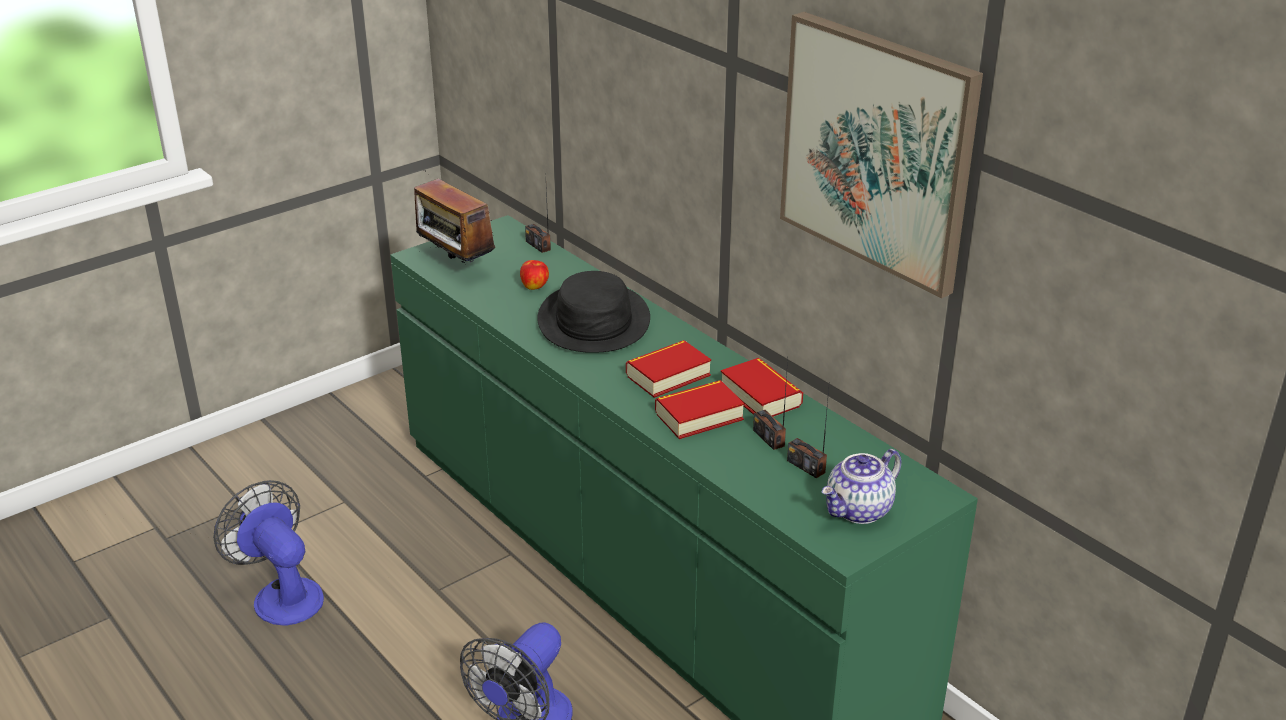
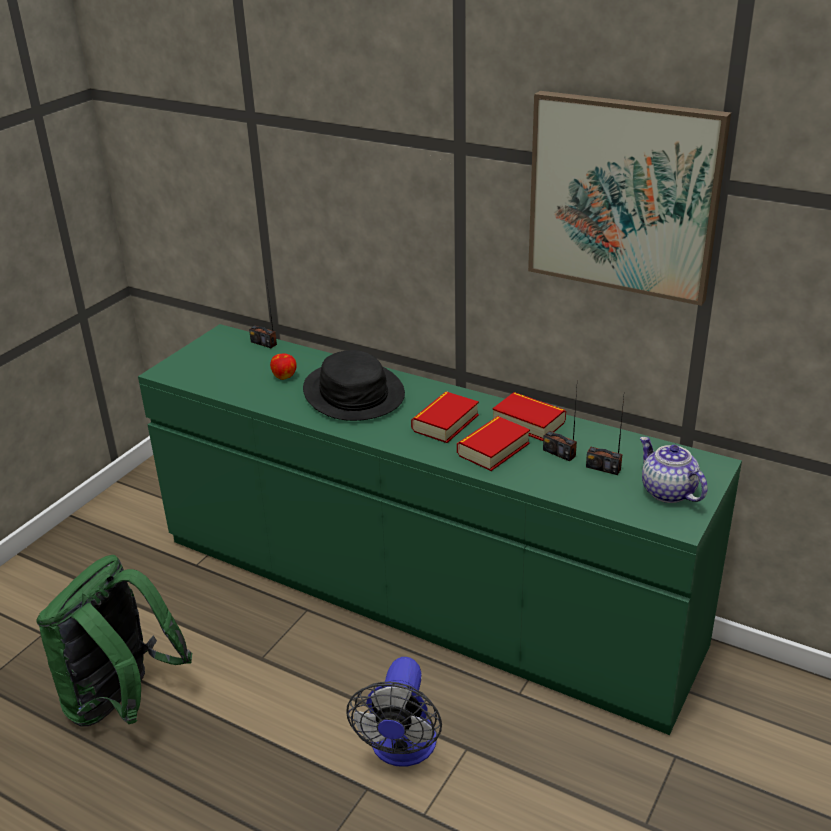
camera: 20 degrees left, 0 degrees up
fan [213,480,324,626] -> green backpack [36,555,192,727]
radio [414,170,495,263] -> none
teapot [822,449,902,524] -> teapot turned 120 degrees clockwise [640,437,708,503]

